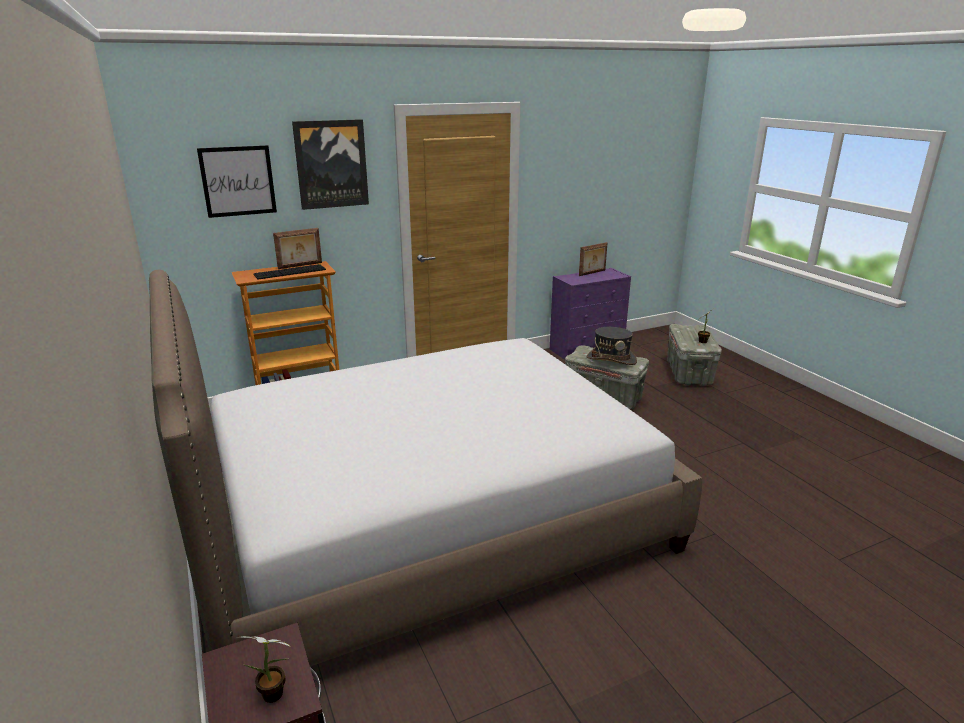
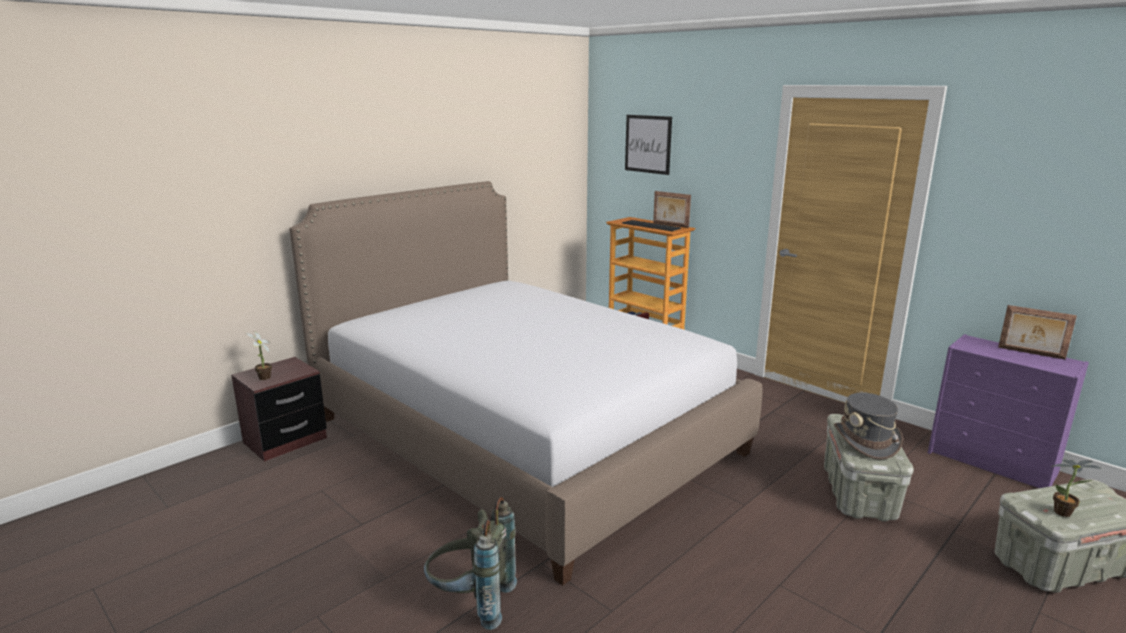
camera: 70 degrees right, 5 degrees down
picture [292,119,369,210] -> none
none -> grey backpack [424,497,517,630]

